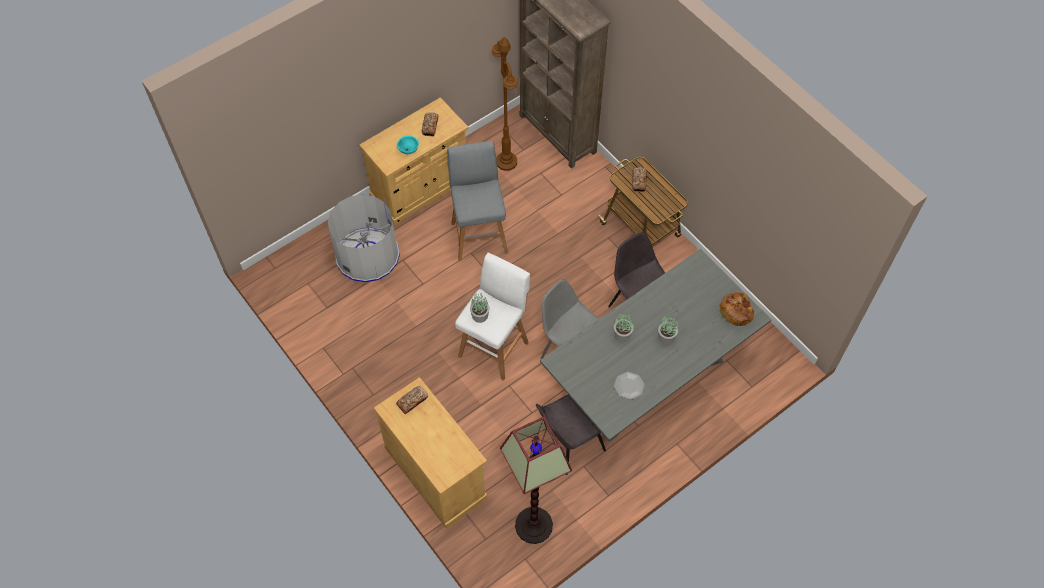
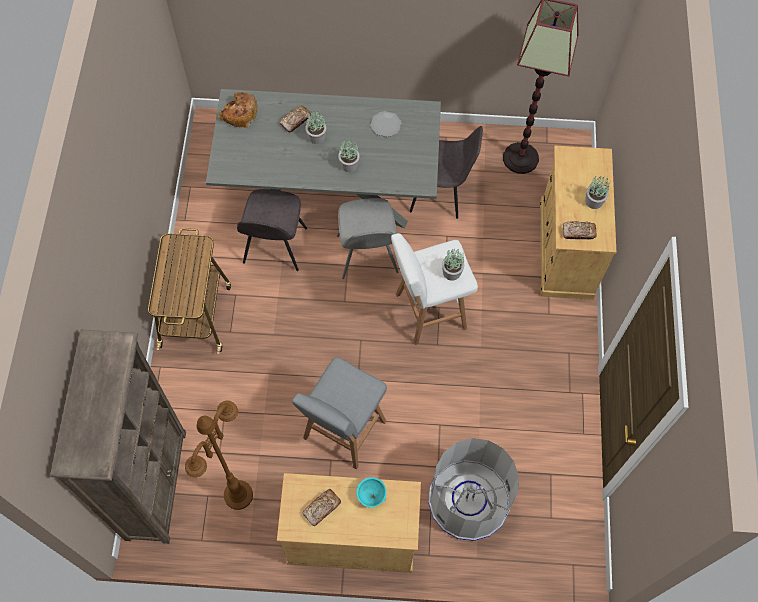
camera: 140 degrees left, 5 degrees up
bread [632,167,647,192] -> bread moved to [280,105,311,132]
none -> potted plant [585,176,611,209]

